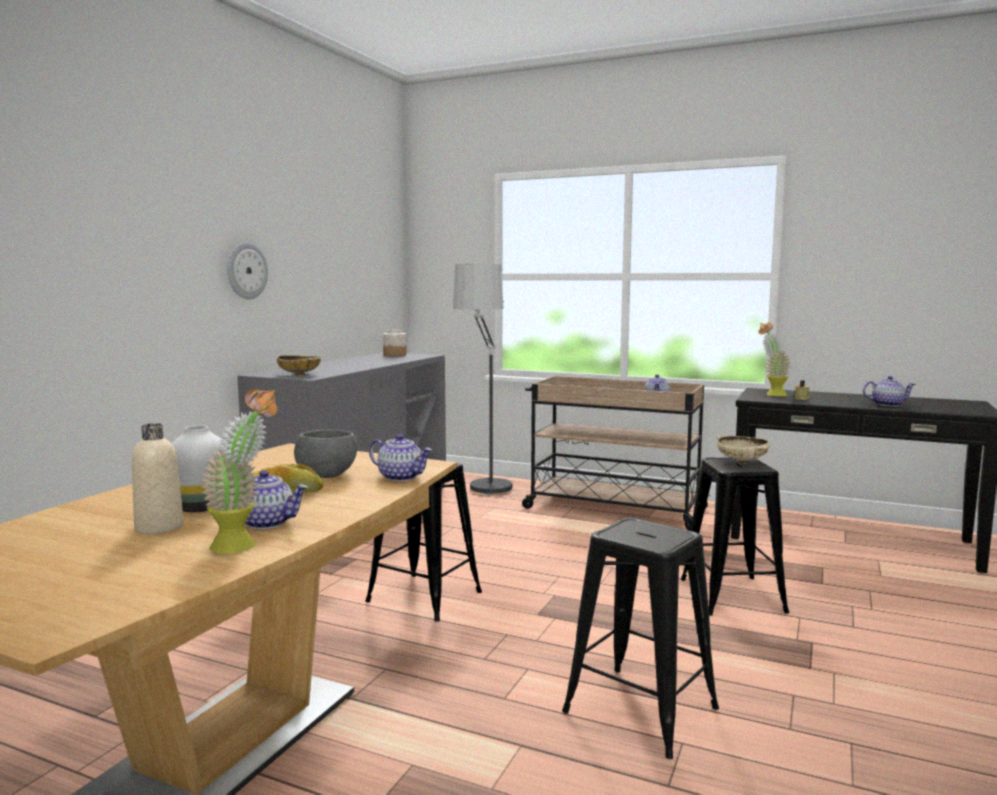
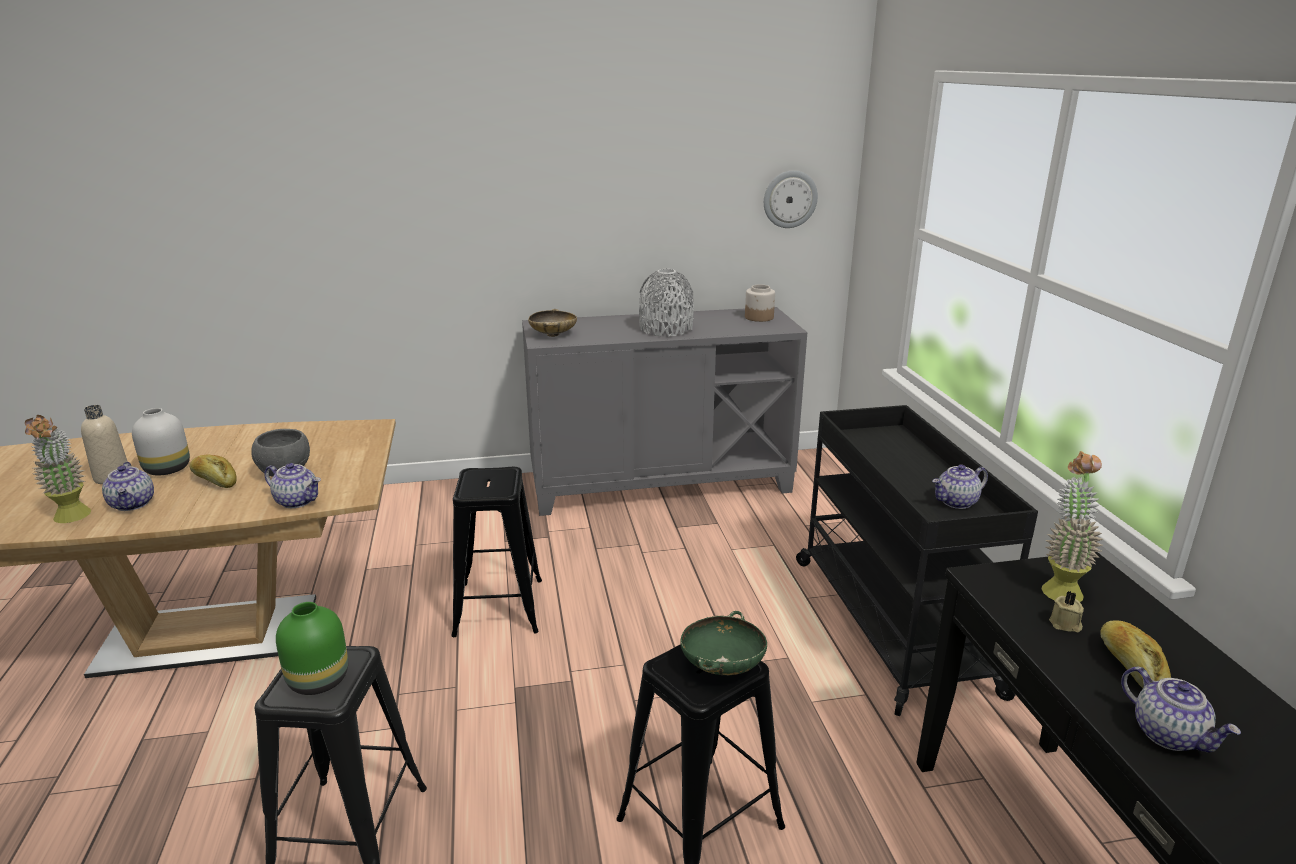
camera: 55 degrees right, 15 degrees up
wall clock [227,242,268,299] -> wall clock moved to [764,170,818,228]
teapot [369,434,432,481] -> teapot turned 60 degrees counterclockwise [264,463,321,508]
floor lamp [453,264,519,497] -> none
beige cart [522,376,710,531] -> black cart [796,405,1038,716]
beige bowl [717,435,770,464] -> green bowl [680,611,767,675]
none -> green vase [276,602,348,695]
none -> grey vase [639,269,694,337]
none -> bread [1100,620,1171,688]

